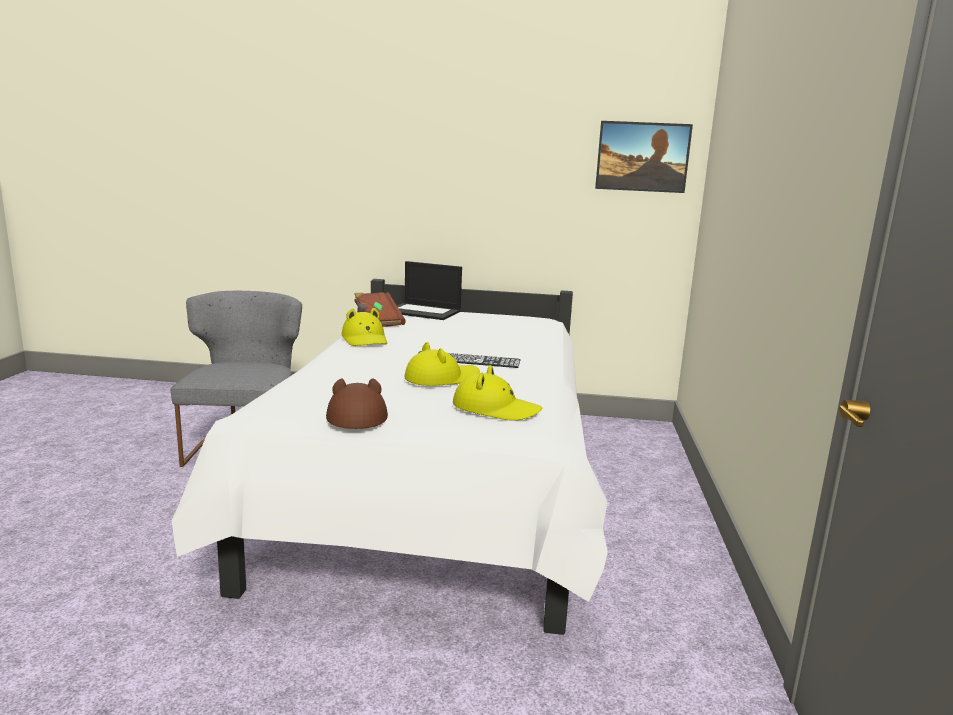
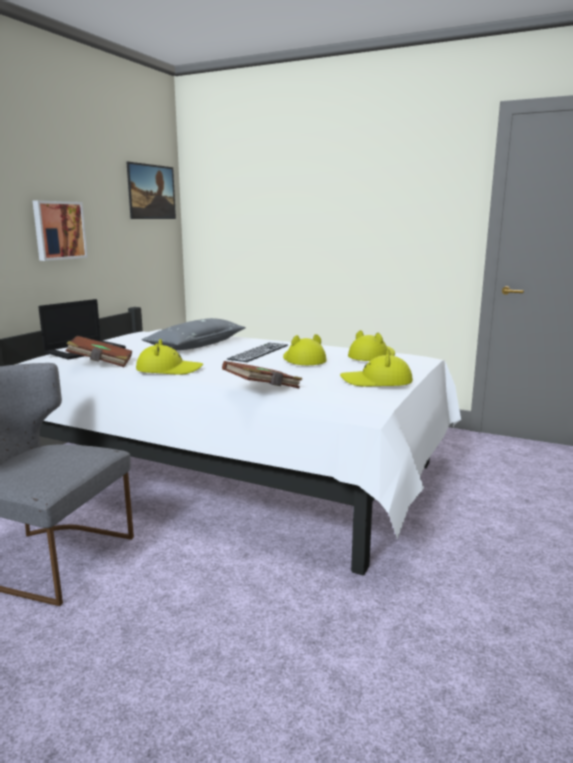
camera: 70 degrees left, 0 degrees up
brown hat [326,378,388,429] -> yellow hat [340,349,413,387]
none -> picture [33,201,88,261]
none -> grey pillow [141,318,246,350]
none -> brown book [222,361,302,388]

